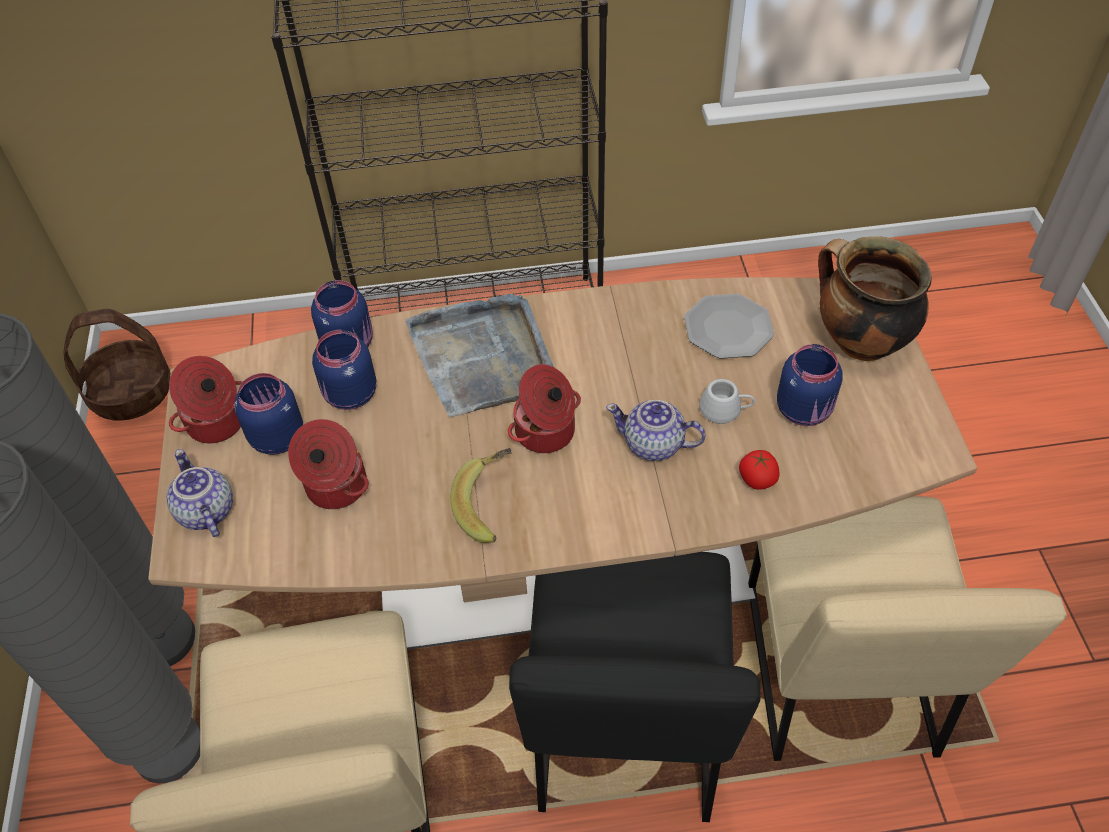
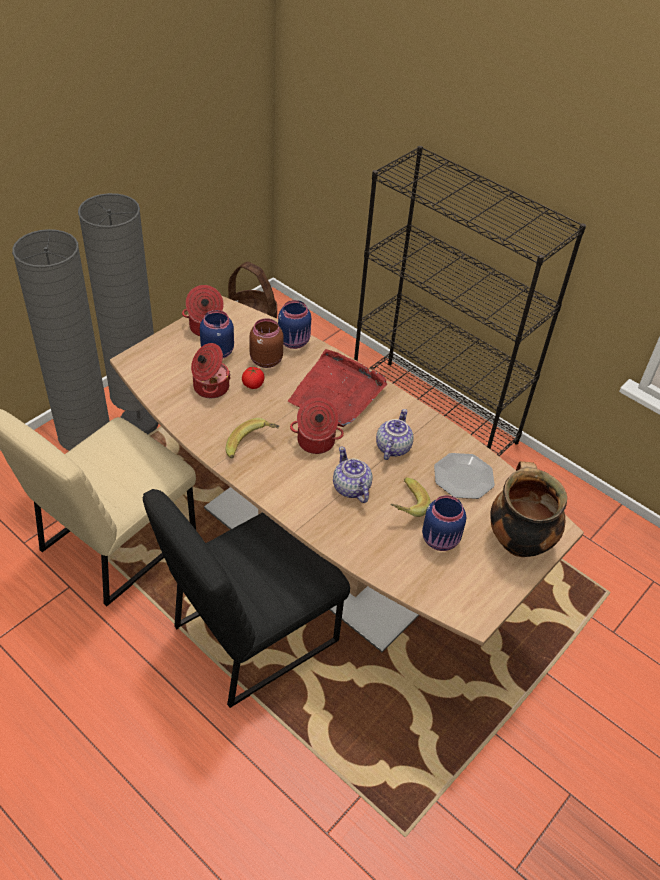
camera: 45 degrees right, 5 degrees down
teapot [167,449,233,537] -> teapot moved to [376,409,414,460]
blue jar [312,330,376,410] -> brown jar [249,318,284,368]
grey tray [405,294,553,417] -> red tray [288,349,387,427]
white mug [699,379,755,424] -> banana [390,478,431,517]
tomato [739,450,780,490] -> tomato moved to [242,367,264,389]
beige chair [748,496,1067,761] -> none

